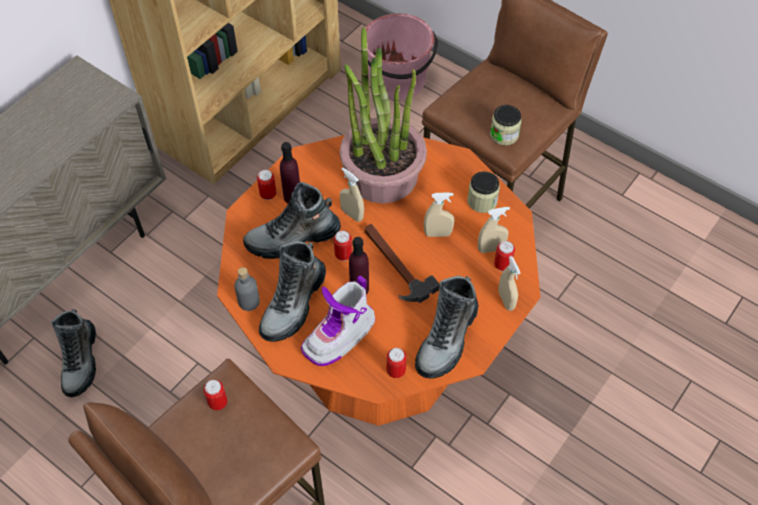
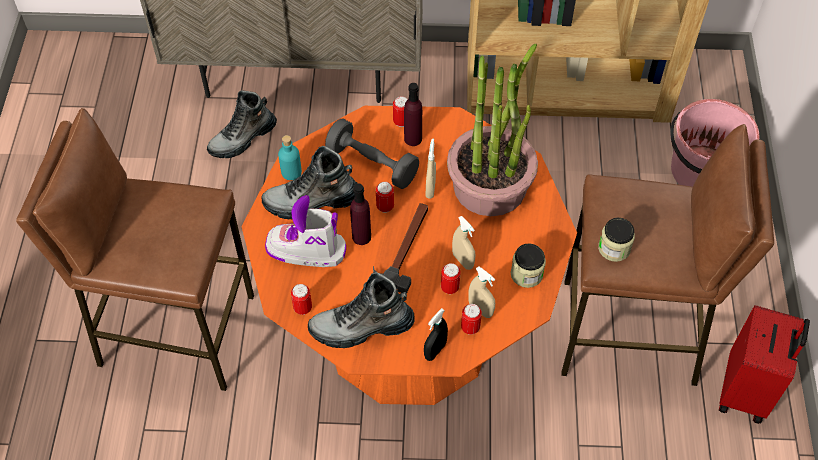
camera: 55 degrees right, 0 degrees up
can [203,380,227,410] -> can moved to [441,263,461,294]
grey bottle [234,267,260,311] -> turquoise bottle [278,135,302,180]
boot [243,182,341,259] -> grey dumbbell [325,118,419,189]
beige spray bottle [498,256,520,311] -> black spray bottle [424,308,448,361]
none -> red suitcase [719,305,810,424]

